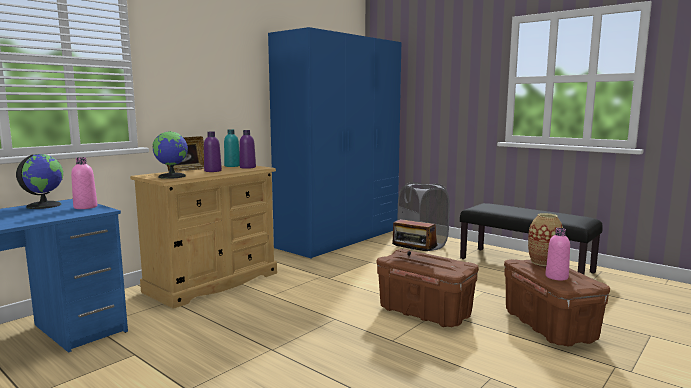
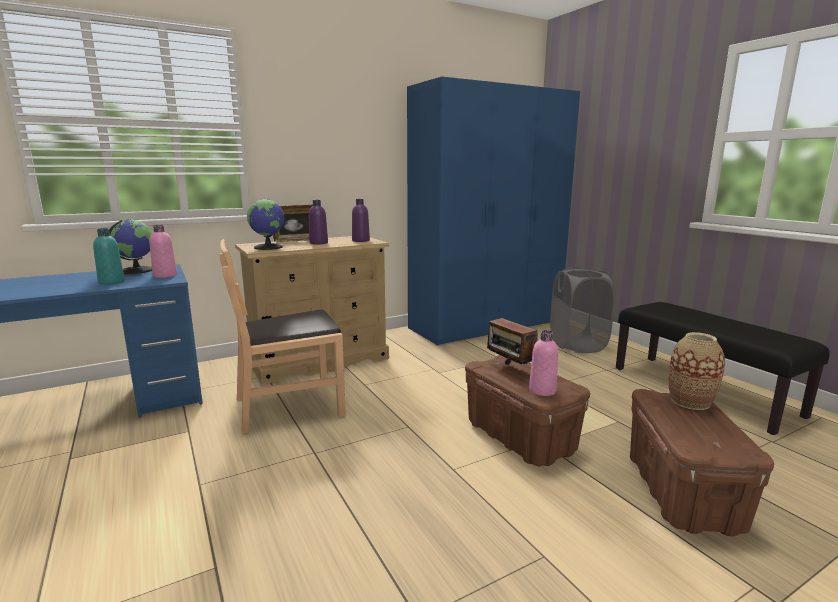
camera: 20 degrees right, 5 degrees up
turquoise bottle [224,129,240,167] -> turquoise bottle moved to [93,228,125,285]
pink bottle [545,228,570,280] -> pink bottle moved to [529,330,558,396]
none -> brown chair [219,239,346,434]

